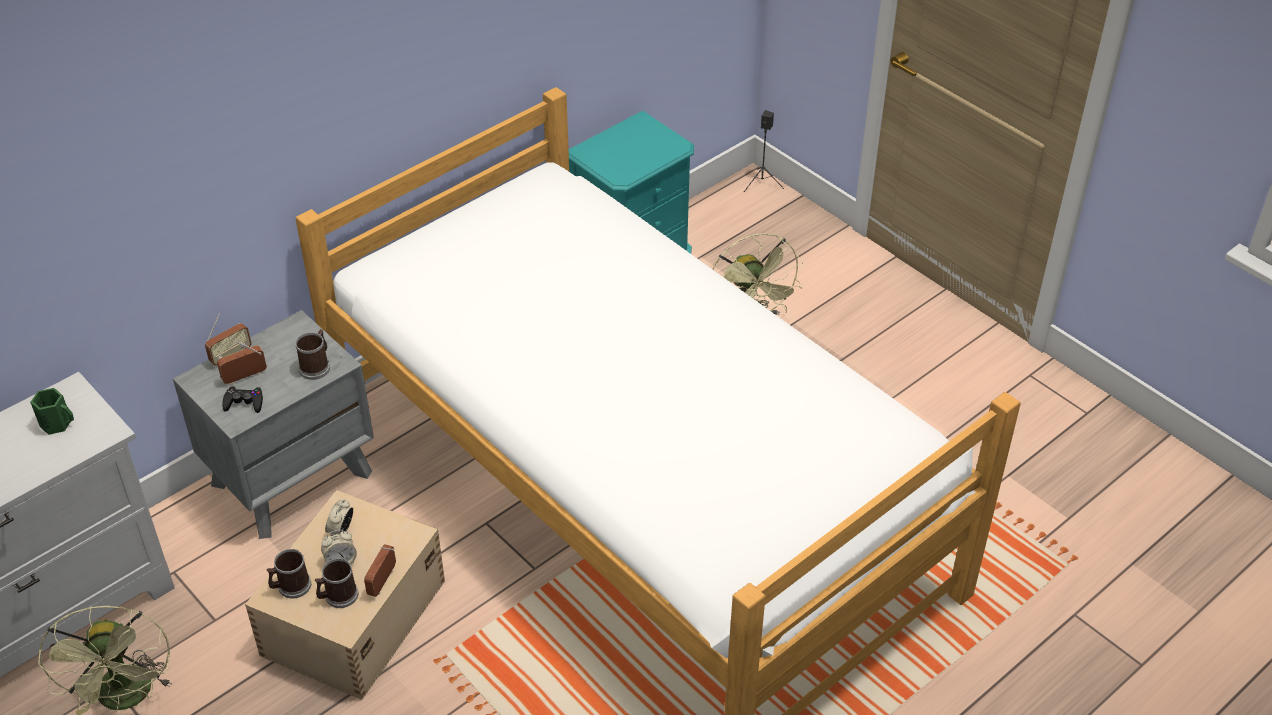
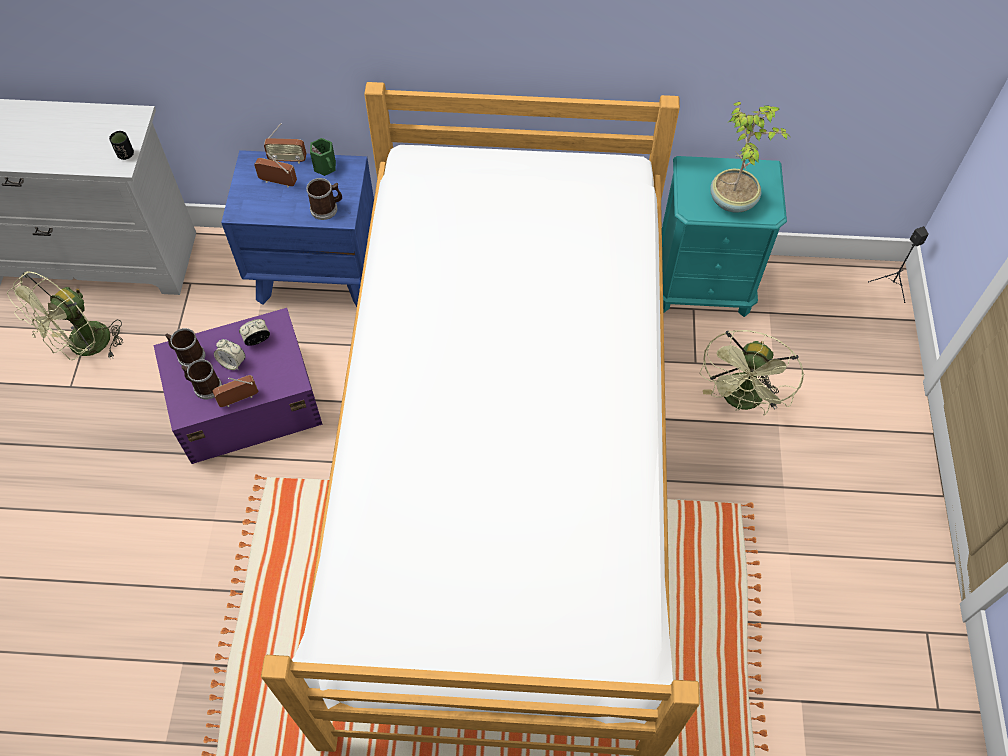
camera: 45 degrees right, 15 degrees up
green mug [30,388,74,435] -> green mug moved to [310,138,336,176]
grey nightstand [173,310,374,539] -> blue nightstand [221,150,374,307]
black game controller [222,386,263,413] -> none
beige storage box [245,490,445,700] -> purple storage box [153,308,323,464]
none -> black cup [109,131,134,160]
none -> potted plant [710,102,790,213]

